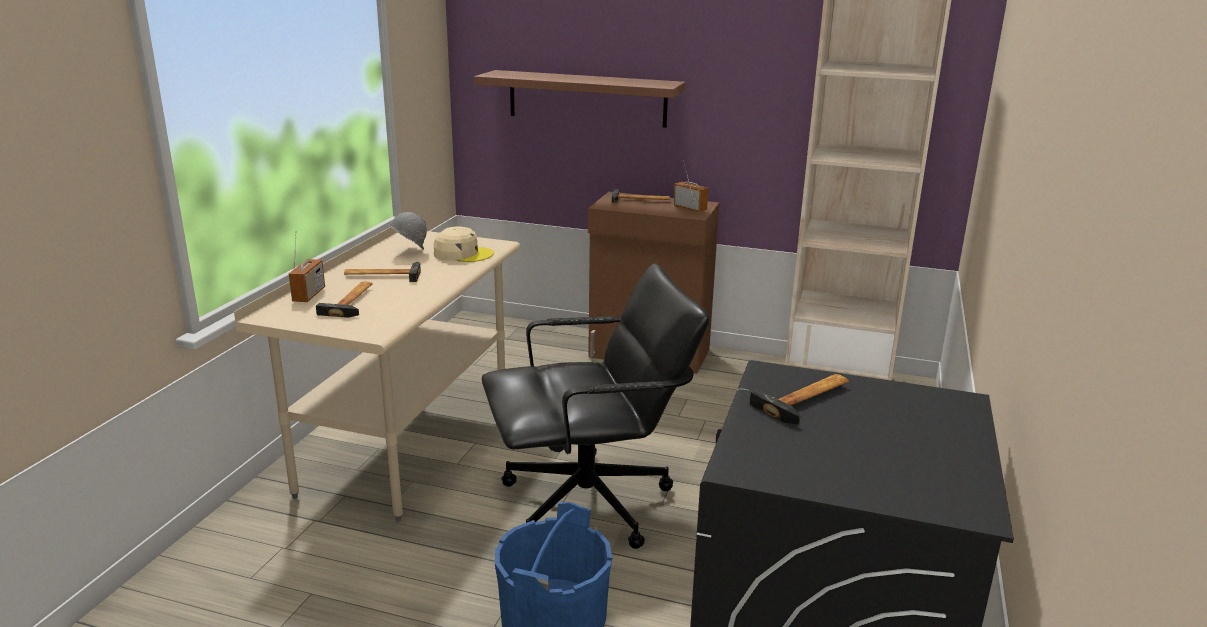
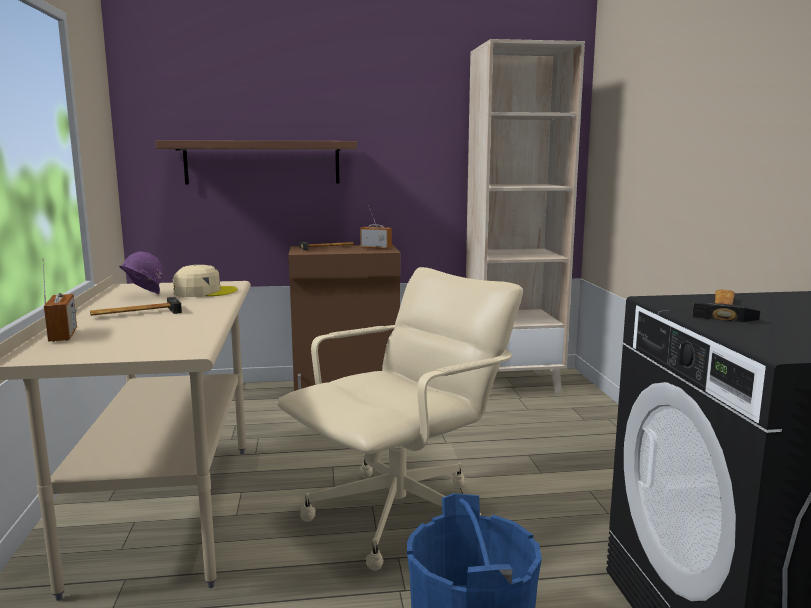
camera: 25 degrees left, 10 degrees down
hammer [316,282,373,318] -> none
grey hard hat [388,212,427,250] -> purple hard hat [119,251,163,294]
black office chair [482,263,710,549] -> beige office chair [276,267,523,571]

